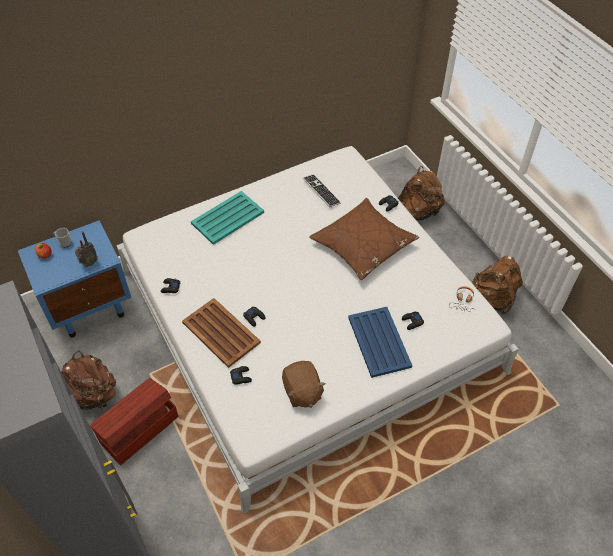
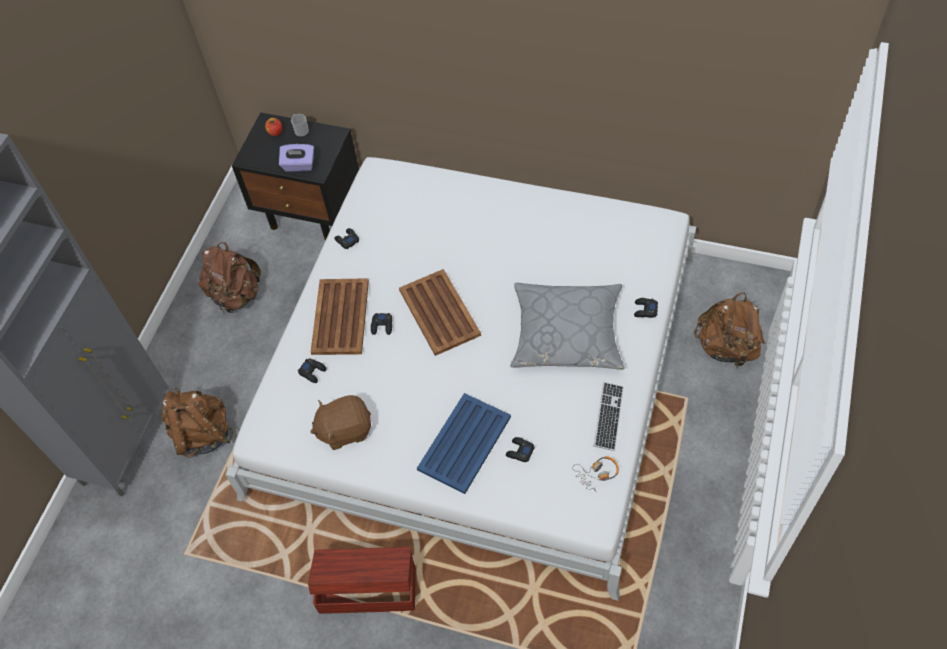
camera: 50 degrees right, 5 degrees up
blue nightstand [18,220,132,338] -> black nightstand [232,113,359,240]
radio [75,231,98,267] -> purple tissue box [279,144,314,172]
brown storage box [90,378,179,465] -> brown storage box moved to [308,547,416,614]
turquoise tray [191,191,264,245] -> none
brown plush toy [282,361,326,408] -> brown plush toy turned 45 degrees clockwise [310,395,371,450]
keyboard [302,174,341,208] -> keyboard moved to [594,382,624,451]
brown pillow [309,198,419,280] -> grey pillow [510,283,624,370]
brown backpack [472,256,523,314] -> brown backpack moved to [162,388,234,458]
none -> brown tray [399,269,481,356]

